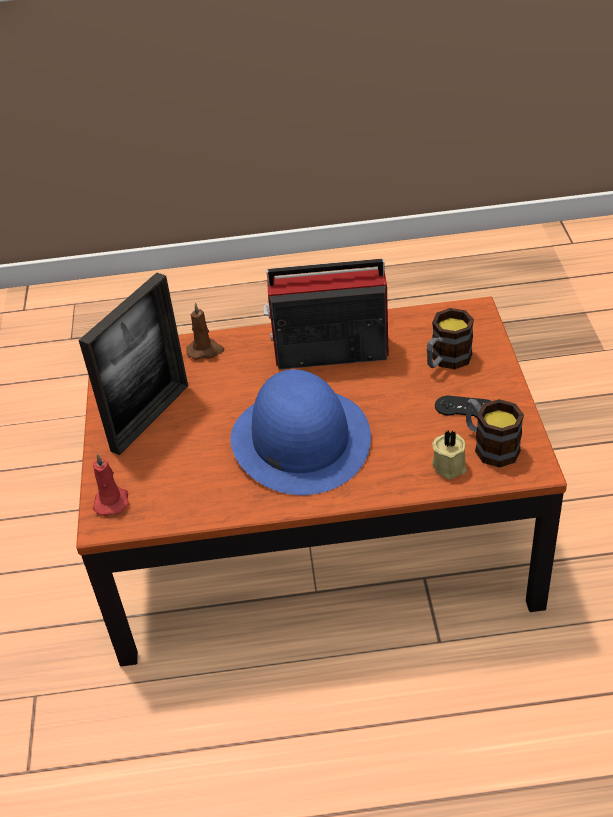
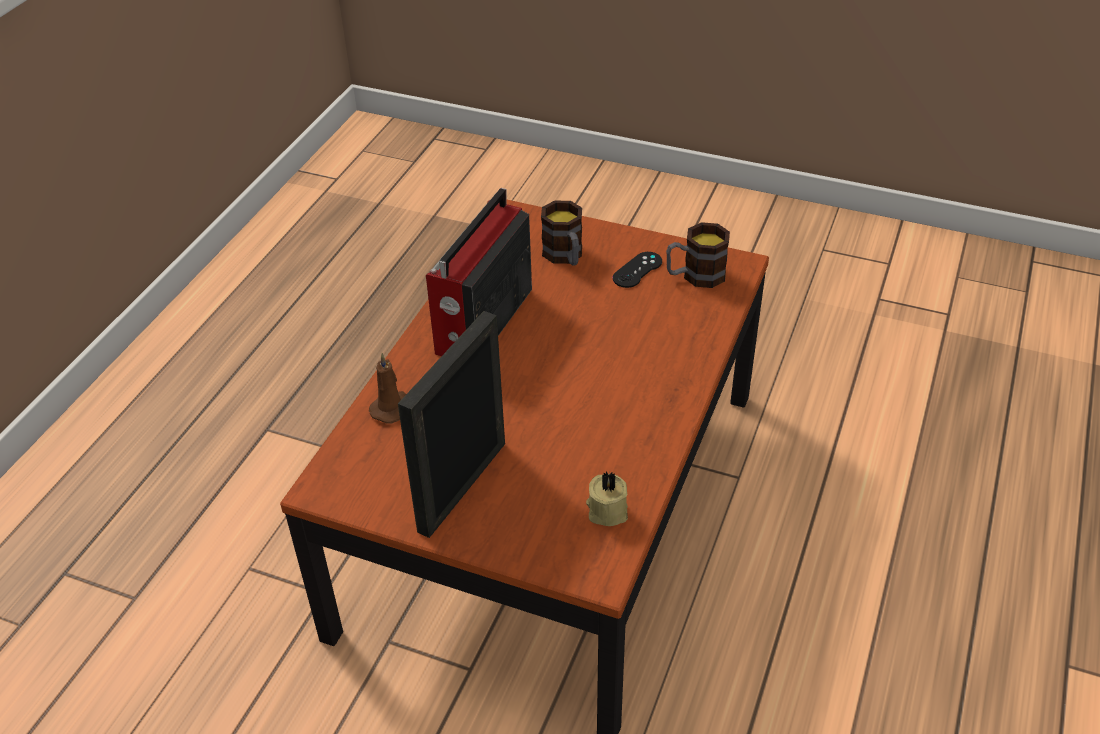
camera: 65 degrees left, 0 degrees up
picture frame [79,272,188,455] -> picture frame turned 120 degrees counterclockwise [398,311,505,538]
red candle [93,453,129,516] -> none
blue hat [230,369,371,495] -> none
beige candle [432,431,467,479] -> beige candle moved to [586,471,628,526]

